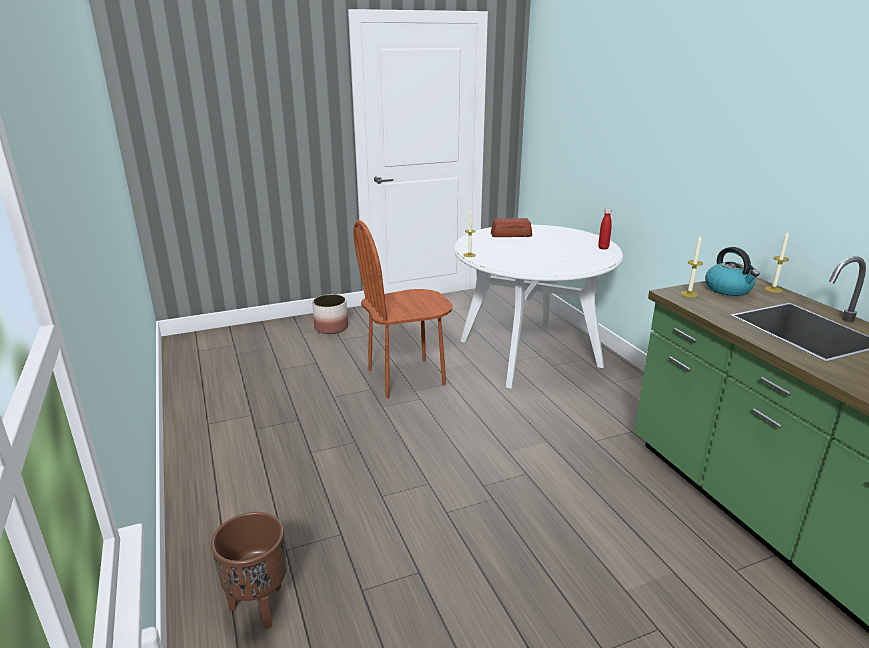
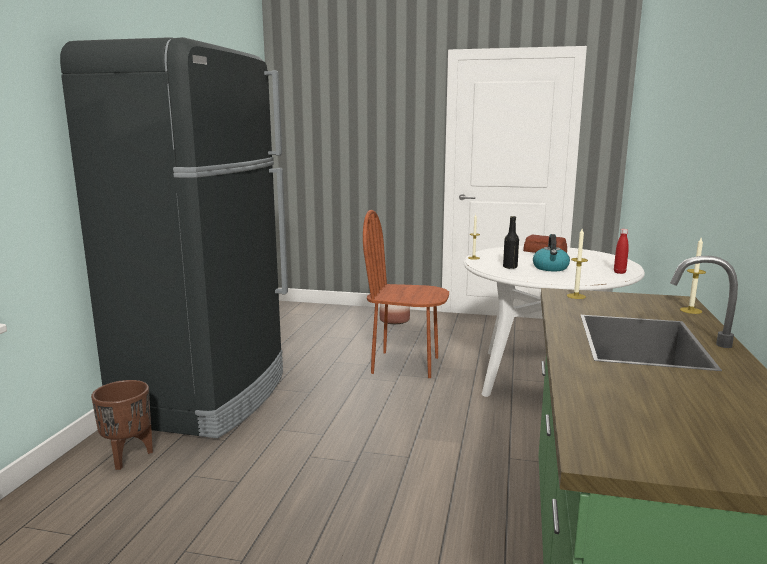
camera: 35 degrees right, 10 degrees down
kettle [705,247,759,296] -> kettle moved to [533,234,570,271]
none -> black fridge [60,37,288,439]
none -> black bottle [503,216,519,269]

